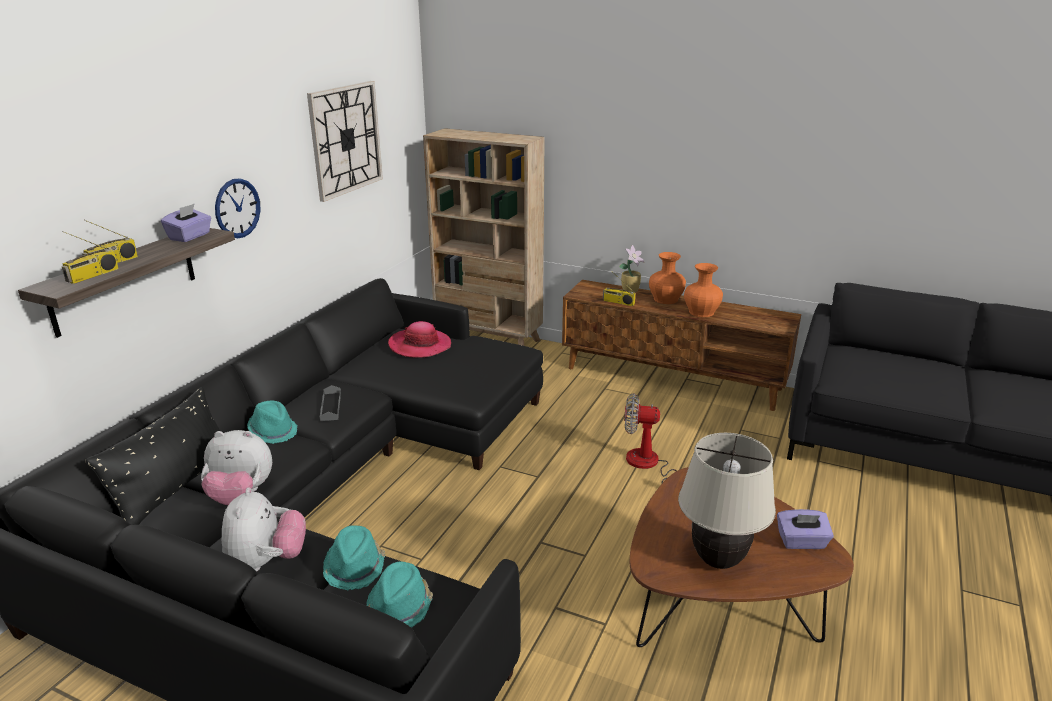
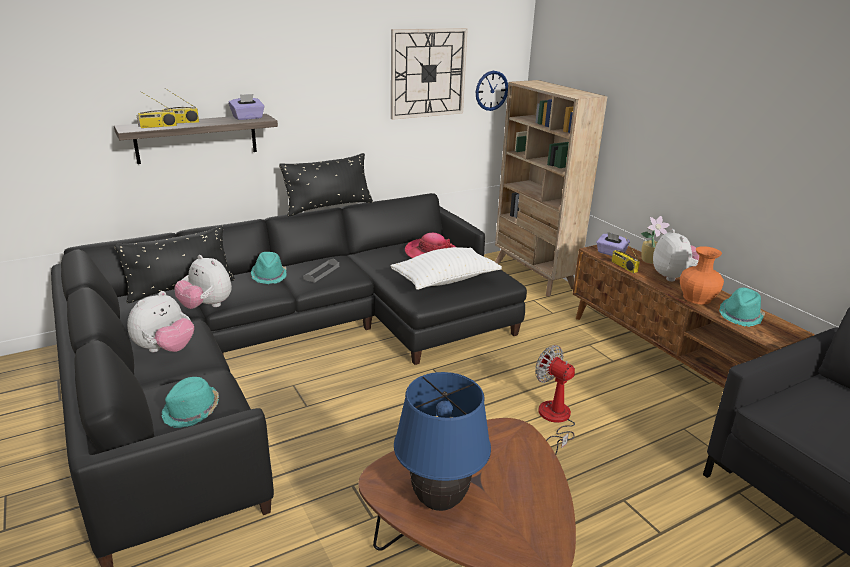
camera: 35 degrees right, 0 degrees up
wall clock [215,178,261,238] -> wall clock moved to [476,71,508,111]
turquoise hat [323,525,385,590] -> turquoise hat moved to [719,288,765,327]
orange vase [649,252,686,304] -> plush toy [653,229,699,282]
beige table lamp [678,433,776,569] -> blue table lamp [394,372,491,511]
purple tissue box [777,509,834,549] -> purple tissue box moved to [596,232,630,256]
none -> black pillow [279,153,373,216]
none -> white pillow [390,247,502,290]

